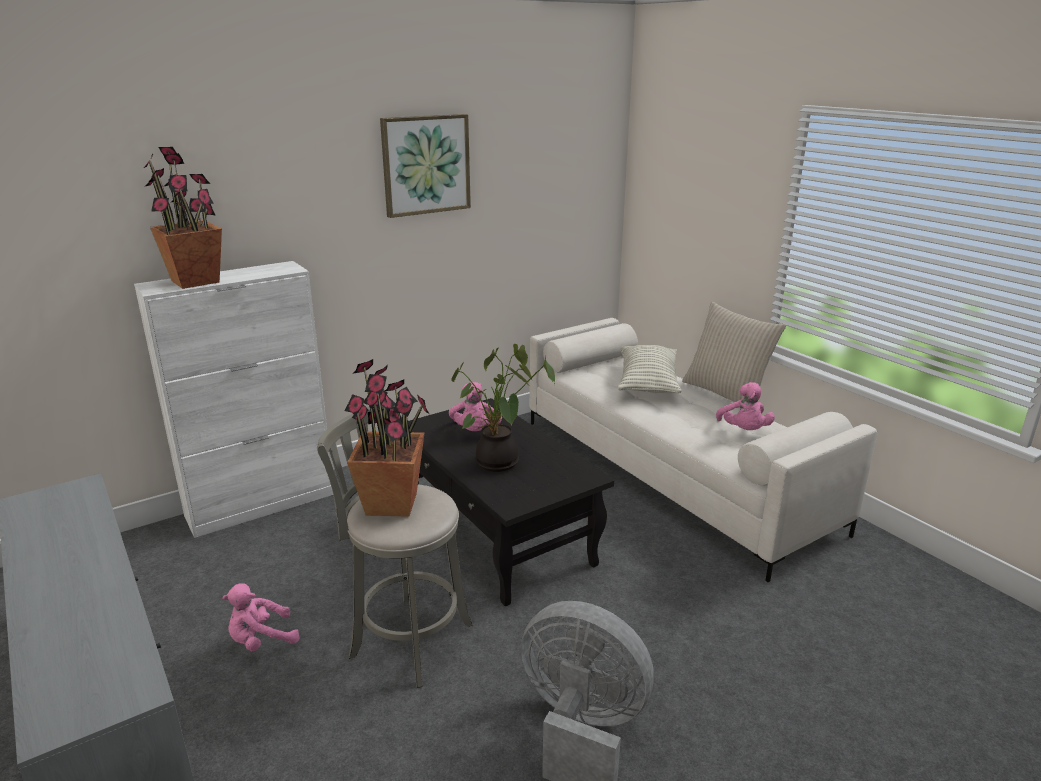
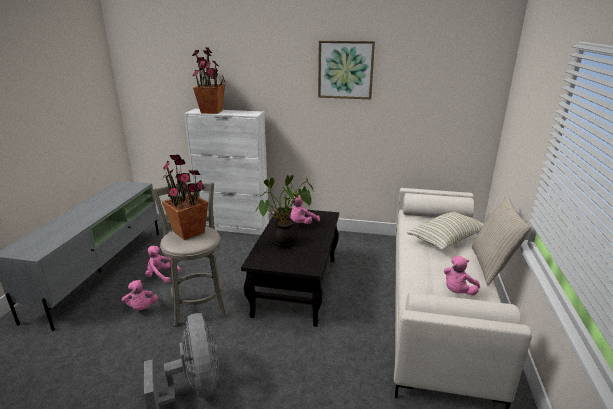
camera: 45 degrees right, 0 degrees up
none -> pink plush toy [122,280,158,310]

